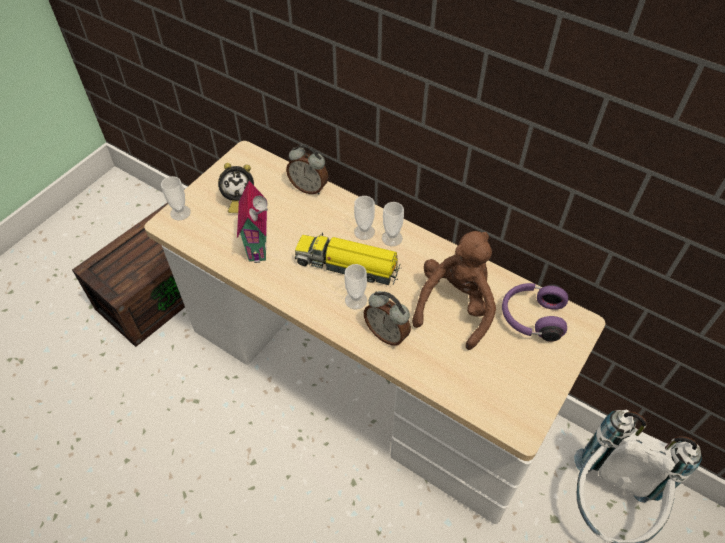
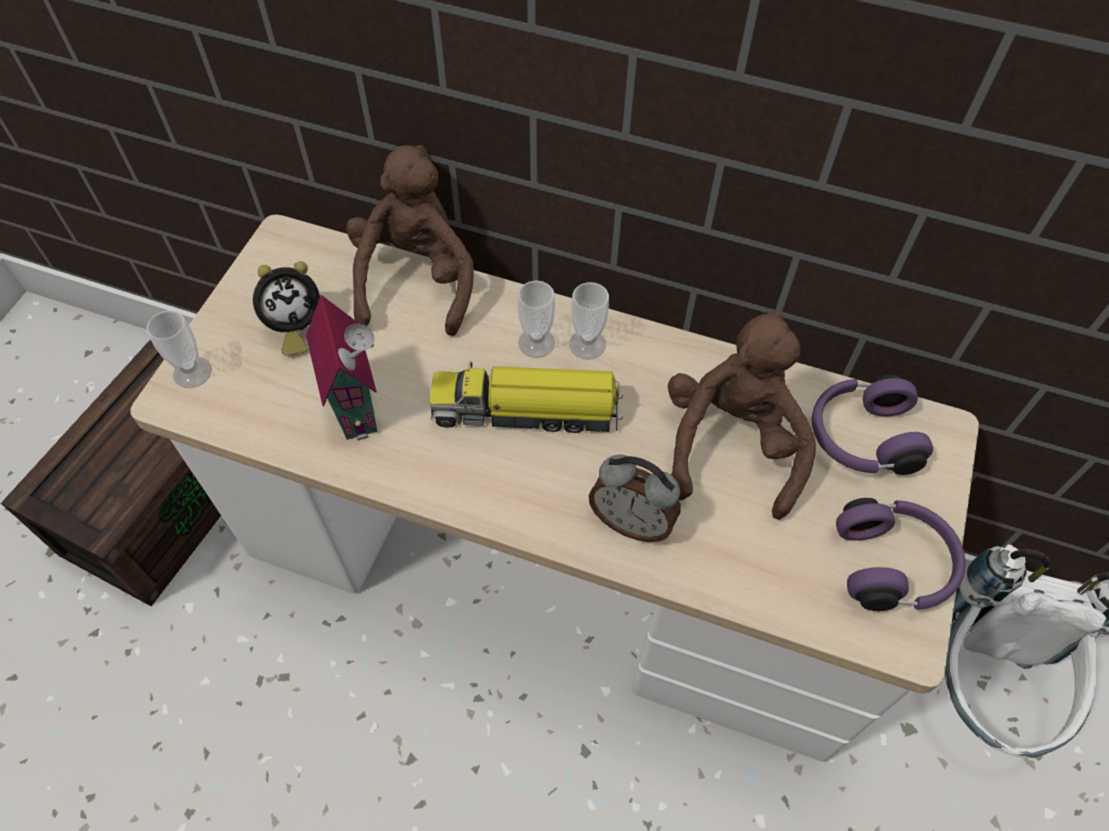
camera: 15 degrees left, 5 degrees up
alarm clock [286,144,328,194] -> brown plush toy [346,145,474,336]
cup [345,264,367,309] -> none
none -> purple headphones [836,498,966,611]

